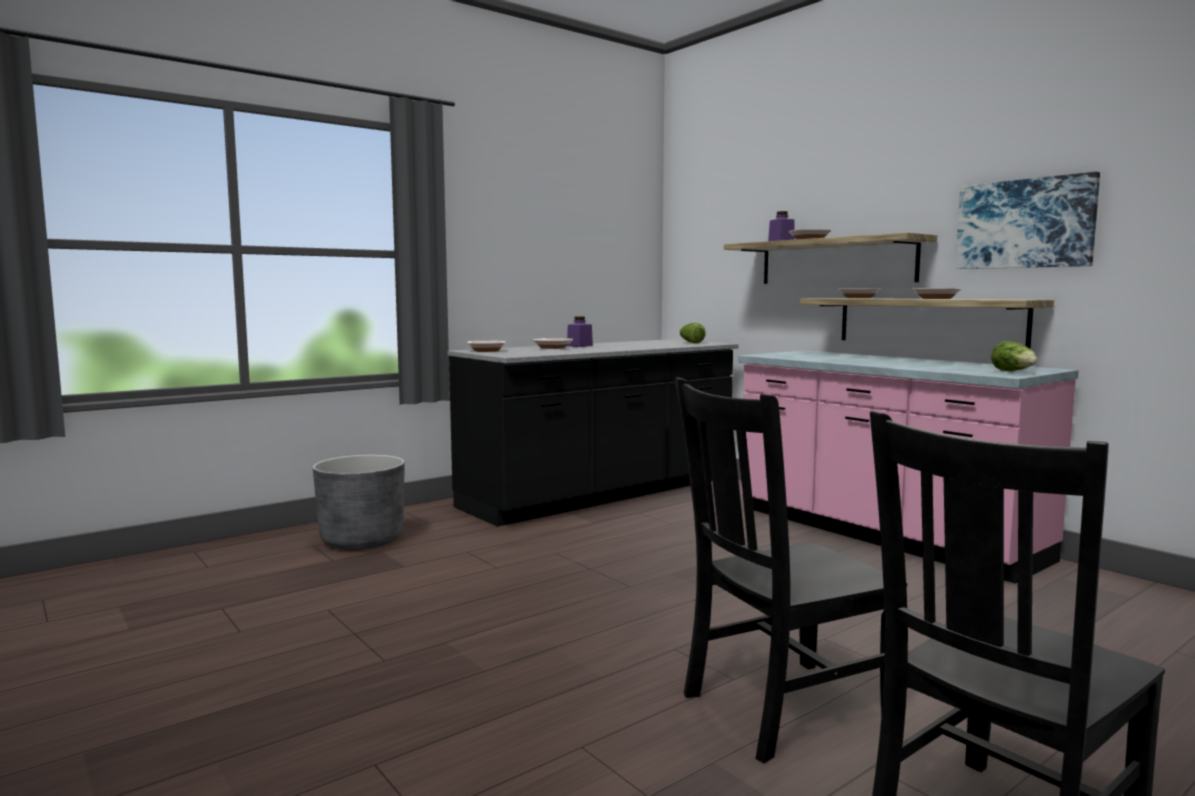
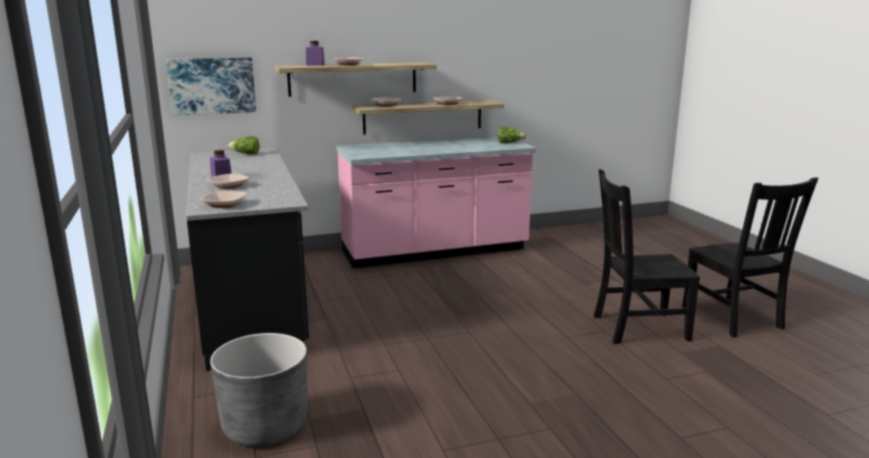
camera: 70 degrees left, 10 degrees up
black chair [675,377,907,763] -> black chair turned 90 degrees clockwise [594,169,700,344]
picture [955,172,1100,269] -> picture moved to [166,57,256,115]

